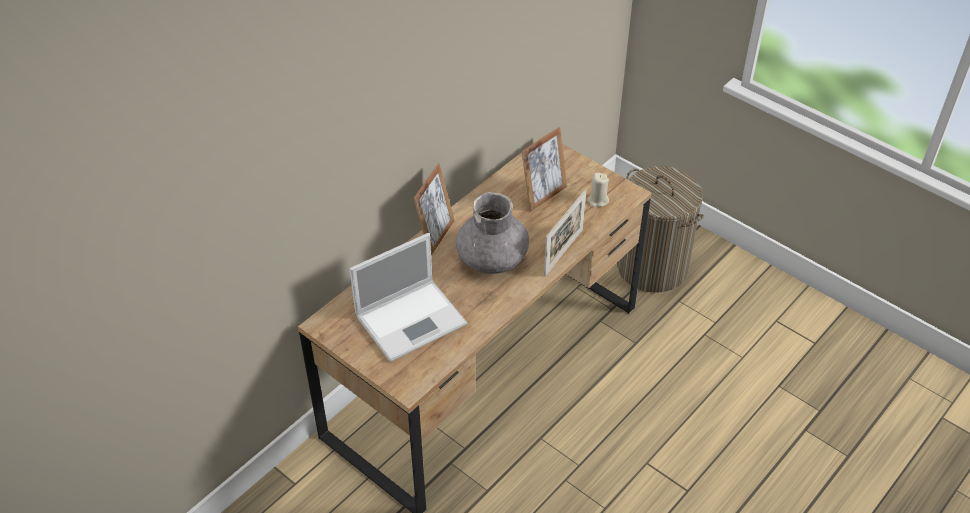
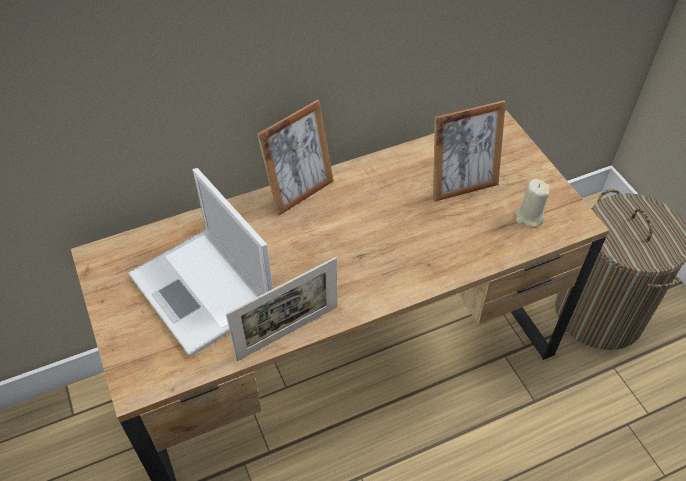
camera: 25 degrees right, 5 degrees up
laptop [349,233,467,362] -> laptop turned 60 degrees clockwise [128,168,273,356]
grey vase [456,192,529,274] -> none
picture frame [544,189,586,277] -> picture frame moved to [226,257,337,361]

